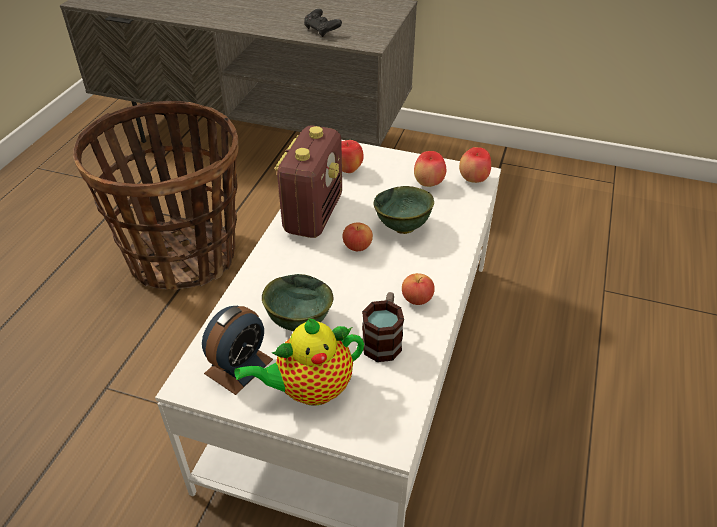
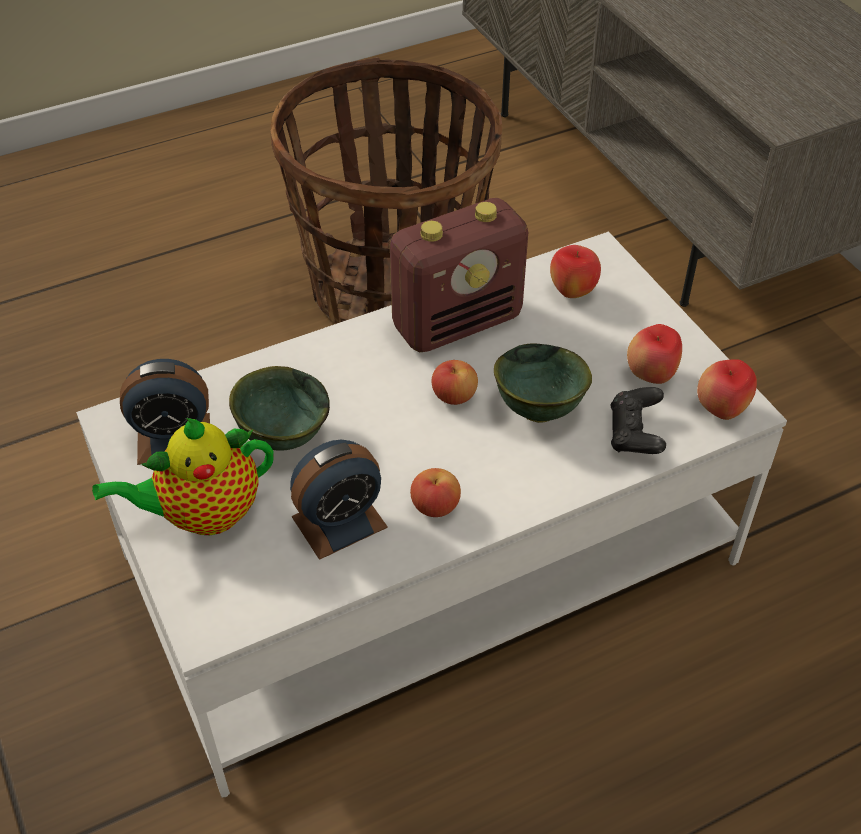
camera: 45 degrees right, 5 degrees up
teapot [234,318,364,406] -> teapot turned 45 degrees counterclockwise [92,418,274,535]
black game controller [304,9,342,37] -> black game controller moved to [611,387,666,454]
mug [362,292,404,362] -> alarm clock [290,440,388,560]

